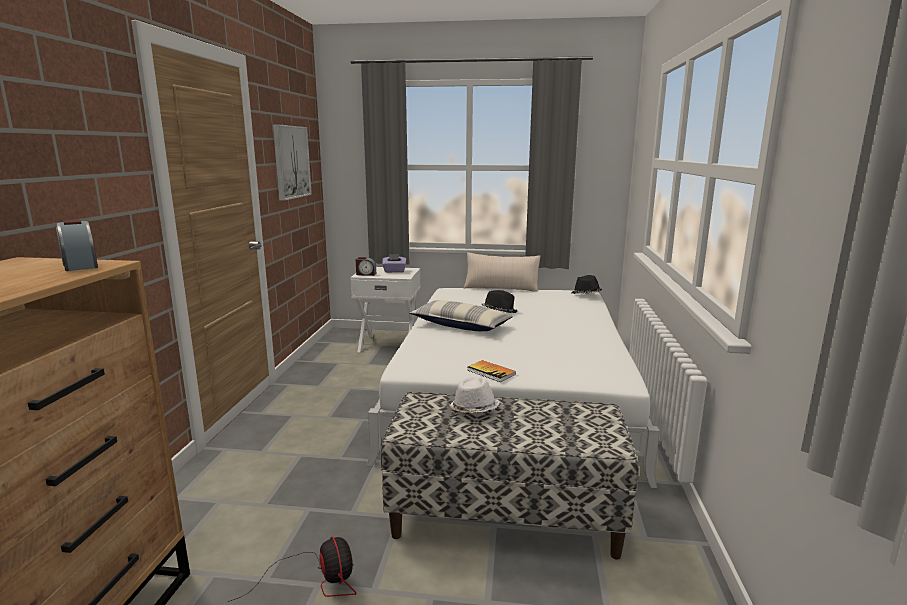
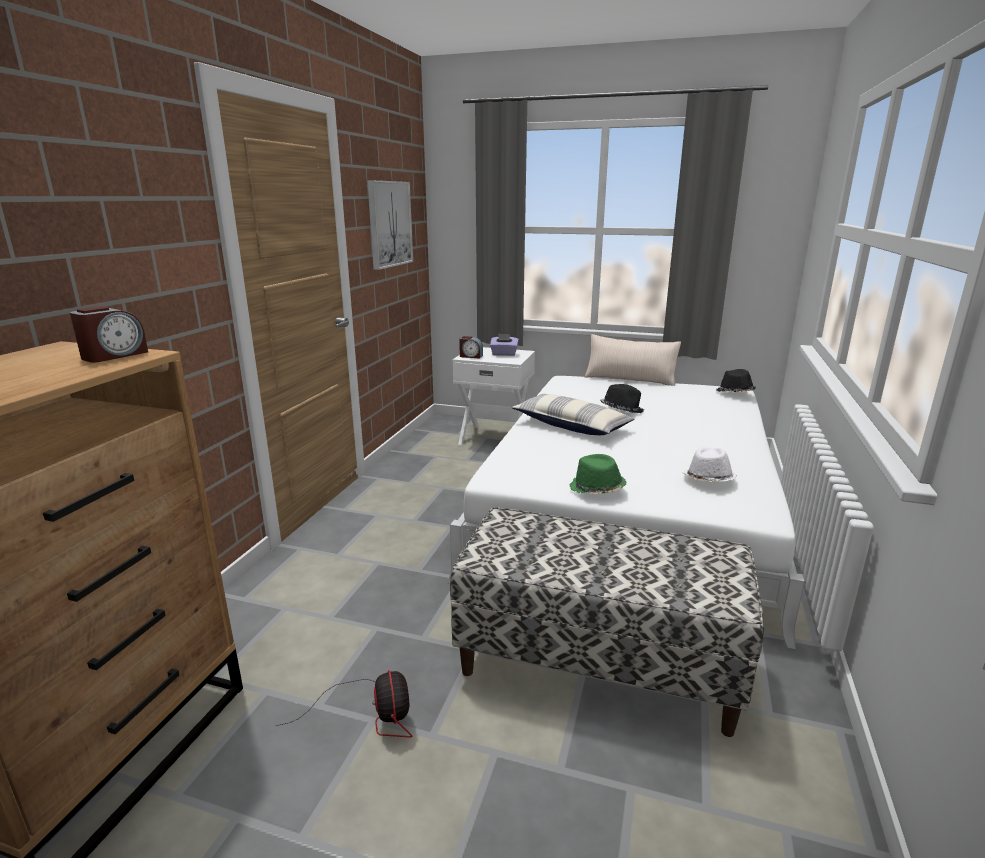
camera: 10 degrees right, 5 degrees up
alarm clock [56,219,98,271] -> alarm clock turned 120 degrees counterclockwise [70,306,148,363]
white hat [448,377,500,413] -> white hat moved to [682,447,737,482]
book [467,360,516,382] -> green hat [569,454,626,494]

